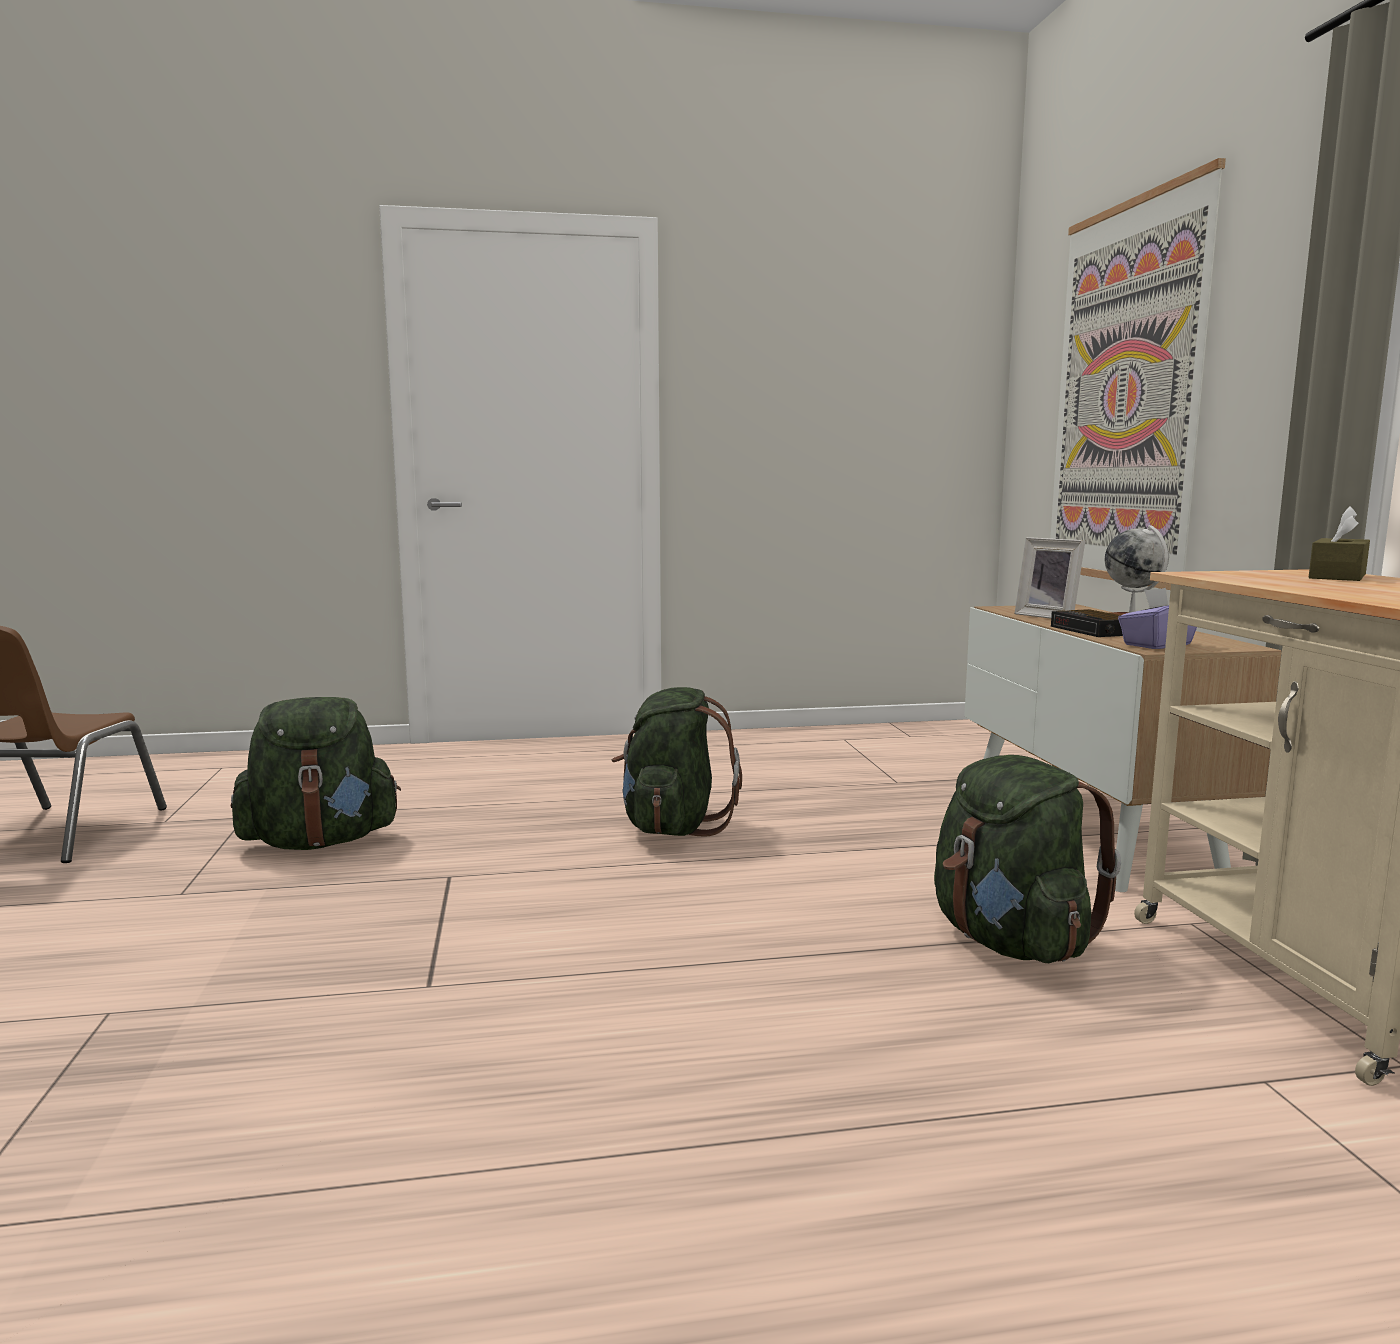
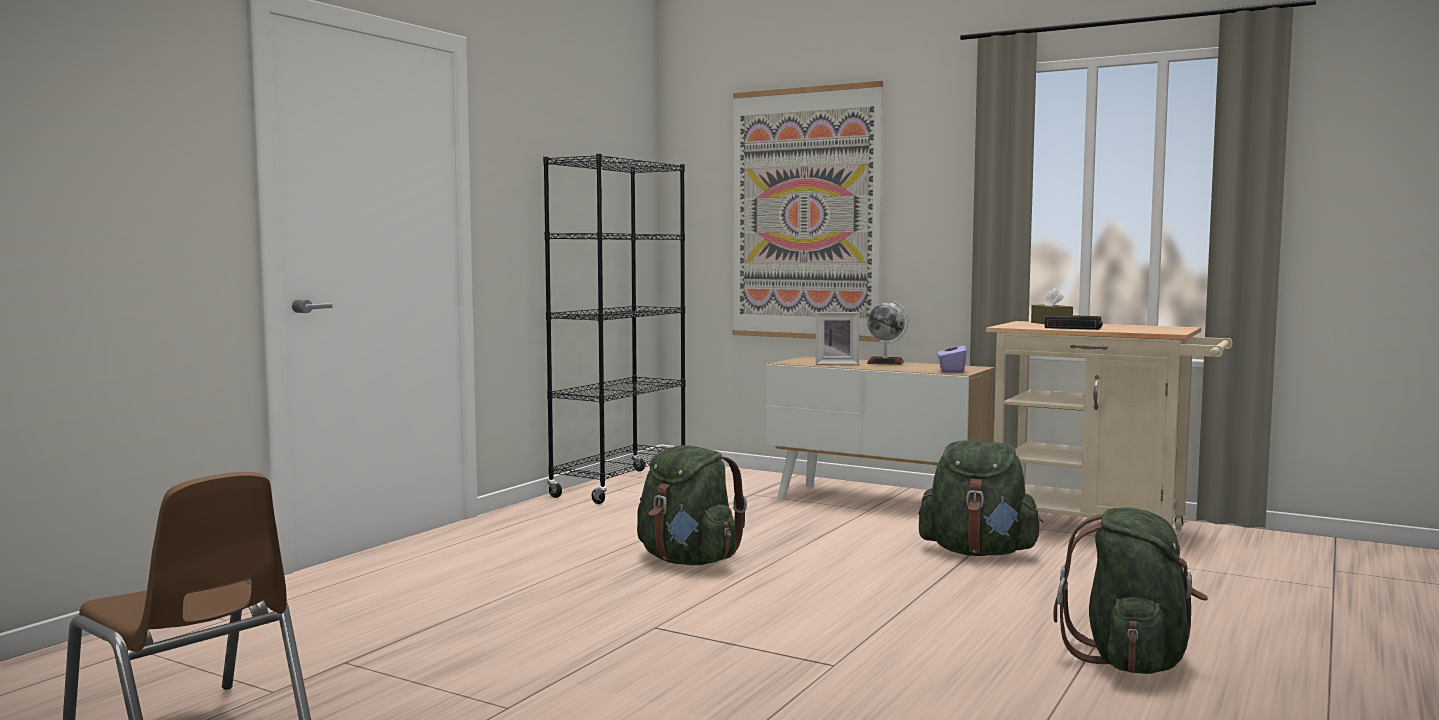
camera: 50 degrees left, 5 degrees down
green backpack [231,697,401,850] -> green backpack moved to [1053,507,1208,674]
alarm clock [1051,609,1123,637] -> alarm clock moved to [1045,315,1103,330]
none -> black bookcase [543,154,686,504]

